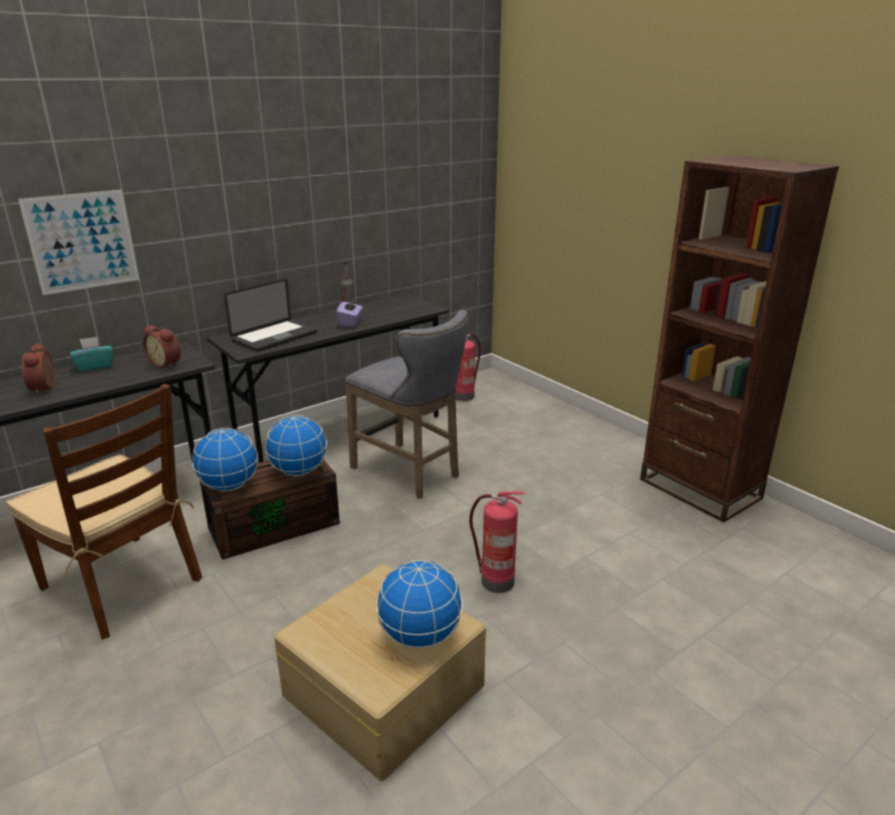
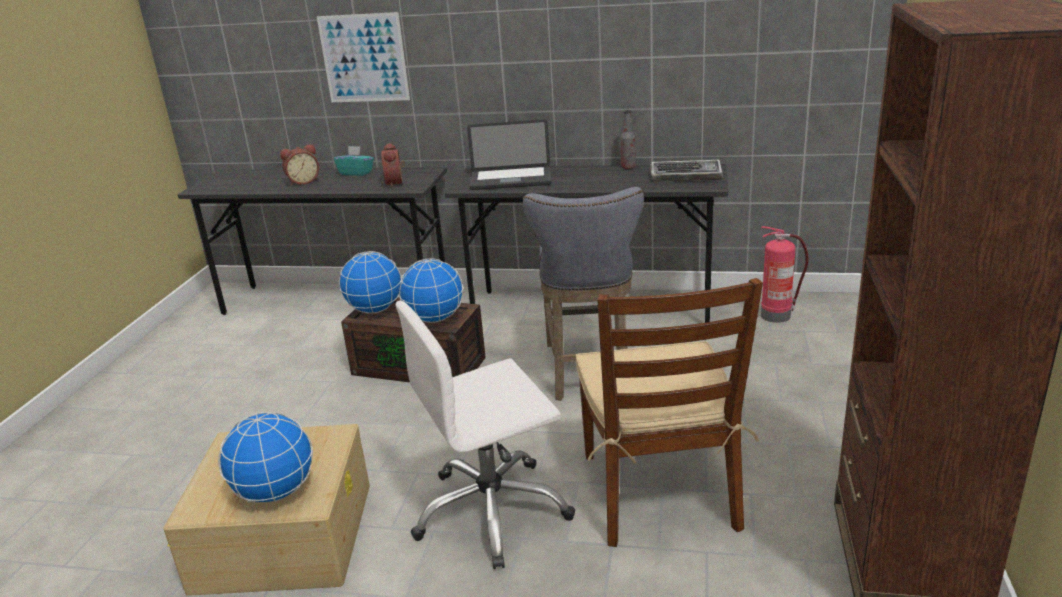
camera: 50 degrees right, 0 degrees up
brown chair [6,384,202,640] -> brown chair moved to [576,278,763,547]
alarm clock [22,343,57,395] -> alarm clock turned 150 degrees counterclockwise [280,144,319,186]
purple tissue box [336,298,363,327] -> none
fire extinguisher [469,491,525,593] -> white office chair [395,301,575,569]
none -> keyboard [650,160,723,182]

